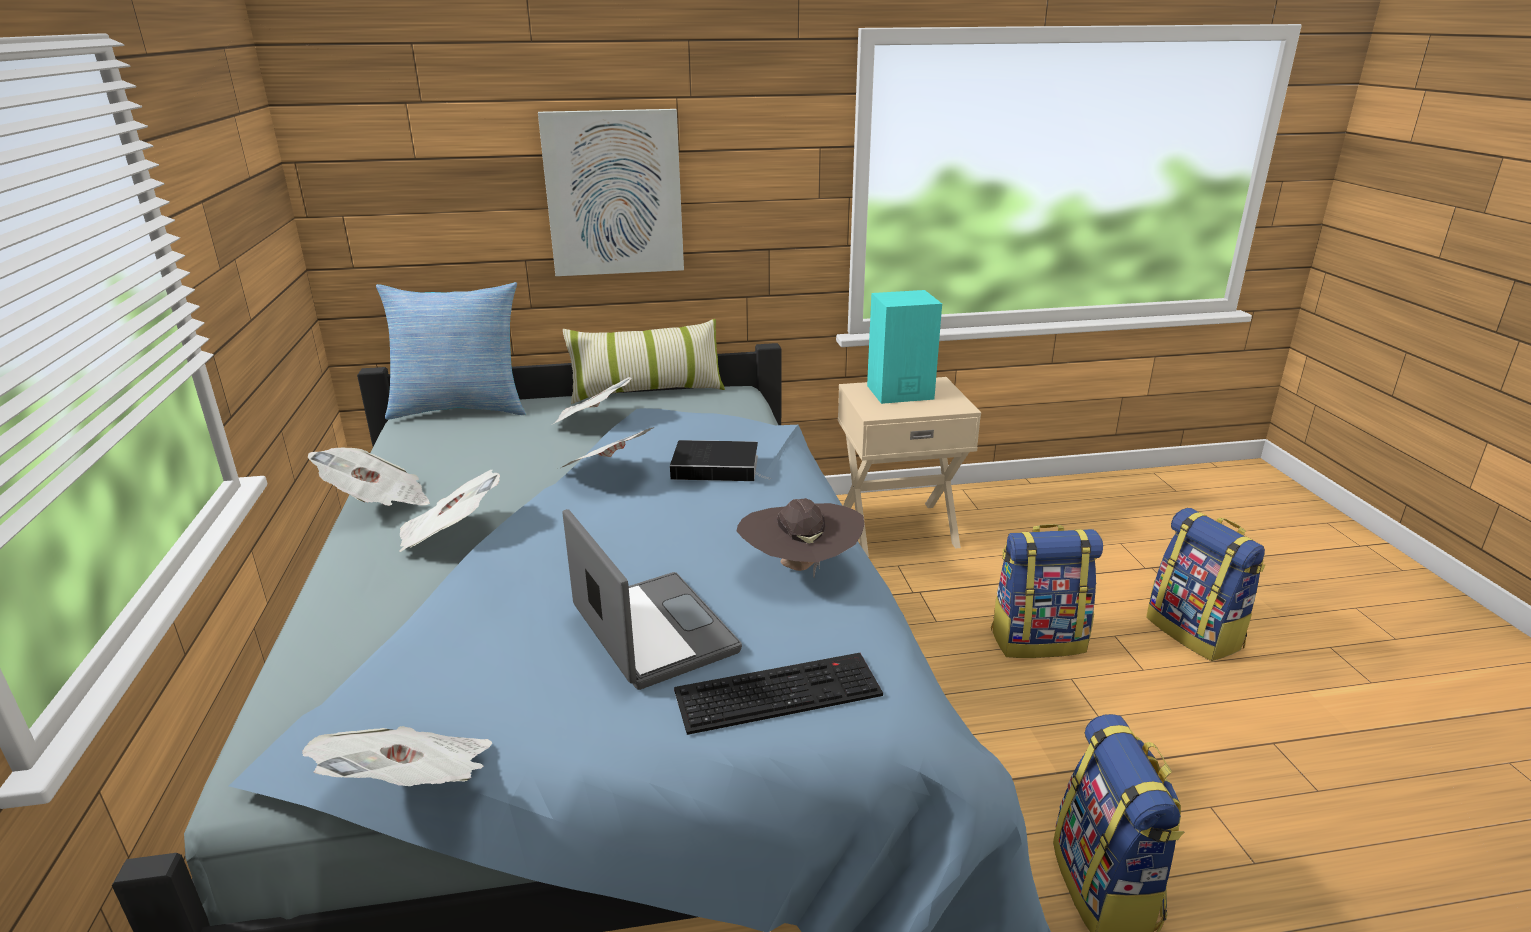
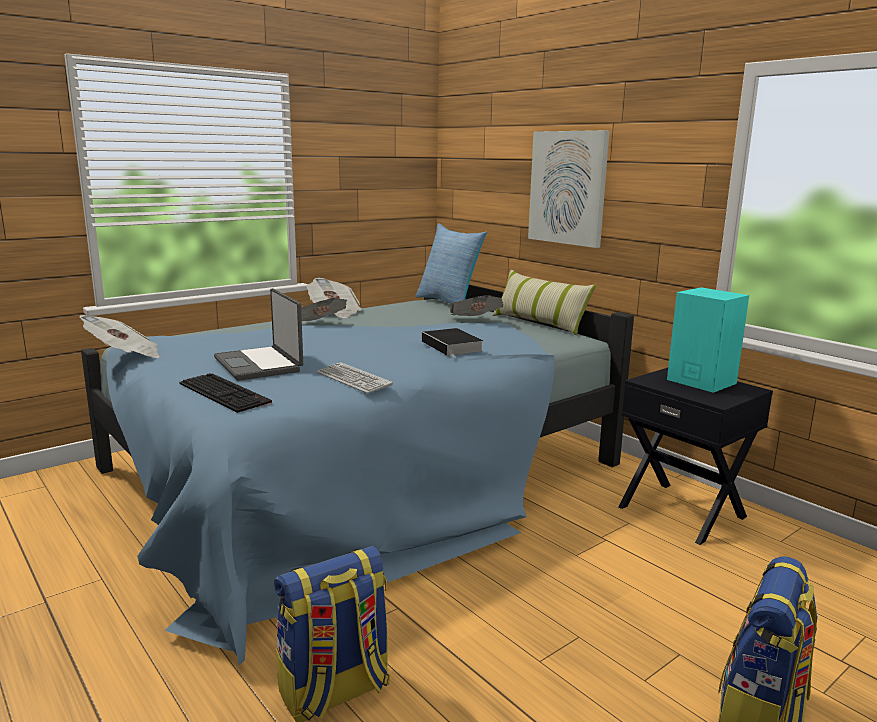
camera: 60 degrees right, 10 degrees down
newspaper [562,427,655,467] -> none
laptop [563,509,742,690] -> laptop turned 120 degrees clockwise [214,288,303,381]
brown hat [736,498,864,577] -> keyboard [317,362,393,394]
beige nightstand [838,377,981,557] -> black nightstand [618,368,773,545]
backpack [991,524,1103,658] -> none

